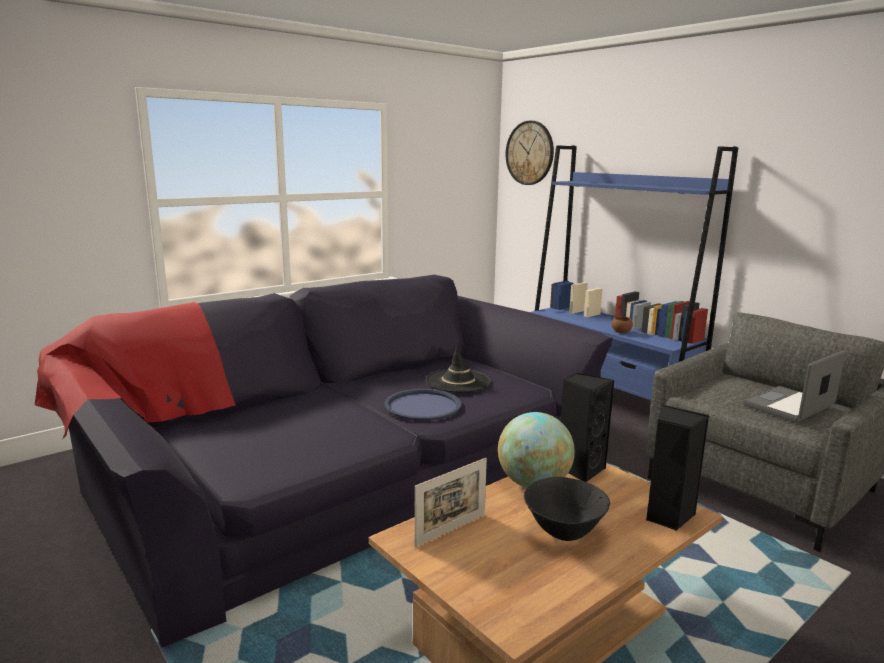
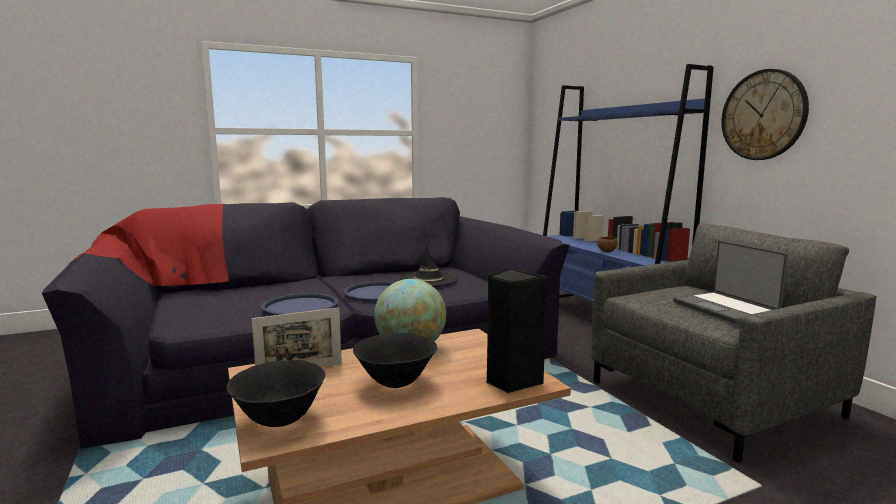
camera: 15 degrees right, 5 degrees down
wall clock [505,121,554,185] -> wall clock moved to [721,69,809,160]
black speaker [561,373,614,482] -> none
laptop [743,351,846,422] -> laptop turned 90 degrees counterclockwise [673,241,788,324]
none -> black bowl [226,360,326,427]
none -> blue tray [261,293,338,316]

